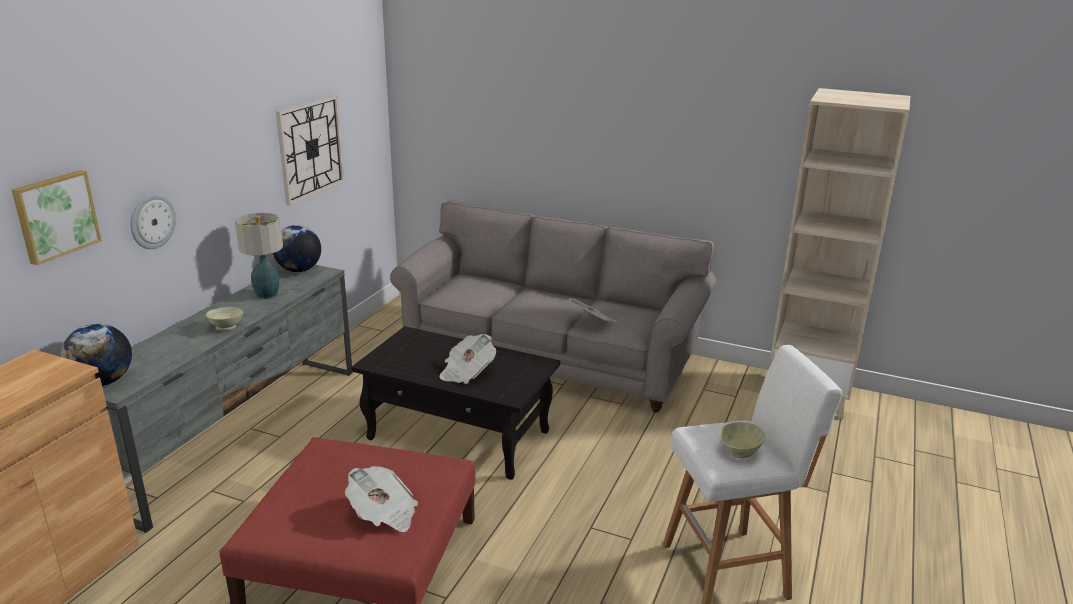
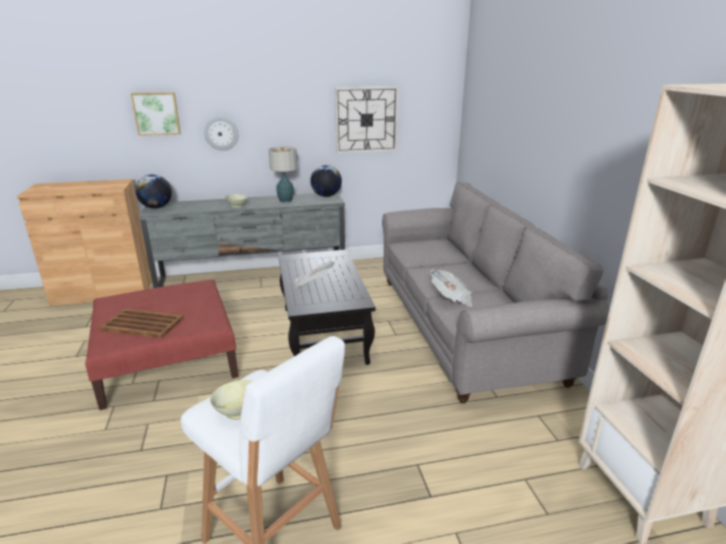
camera: 55 degrees right, 0 degrees up
newspaper [345,466,418,532] -> brown tray [99,308,184,339]

